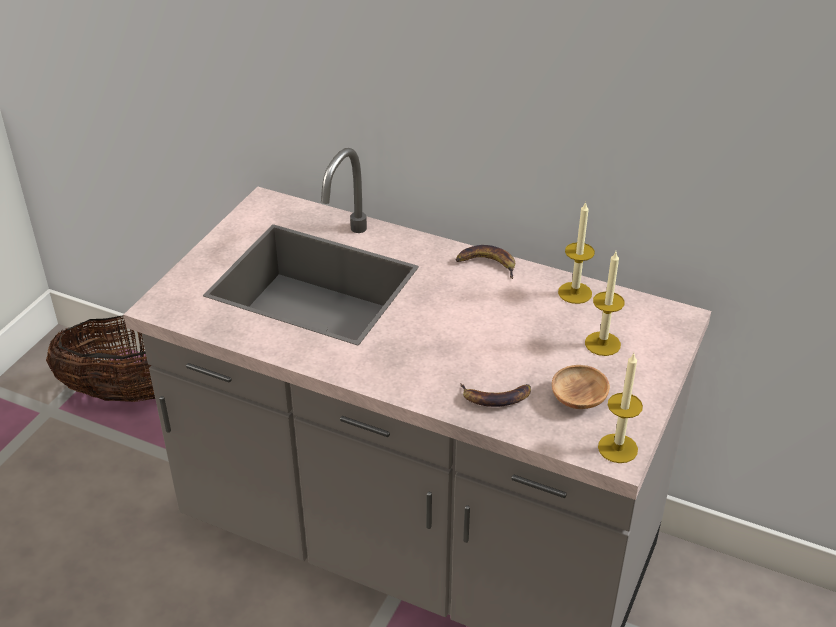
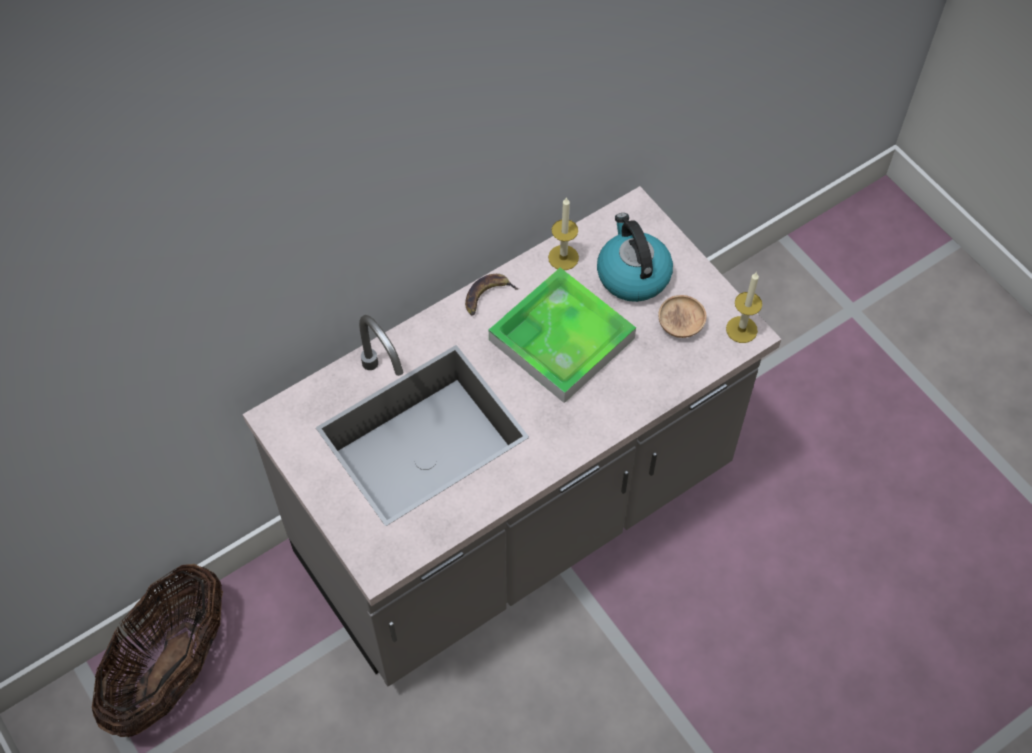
camera: 60 degrees left, 20 degrees up
banana [460,383,531,407] -> none
candle [585,252,624,356] -> kettle [597,213,673,302]
none -> tray [489,268,636,403]

